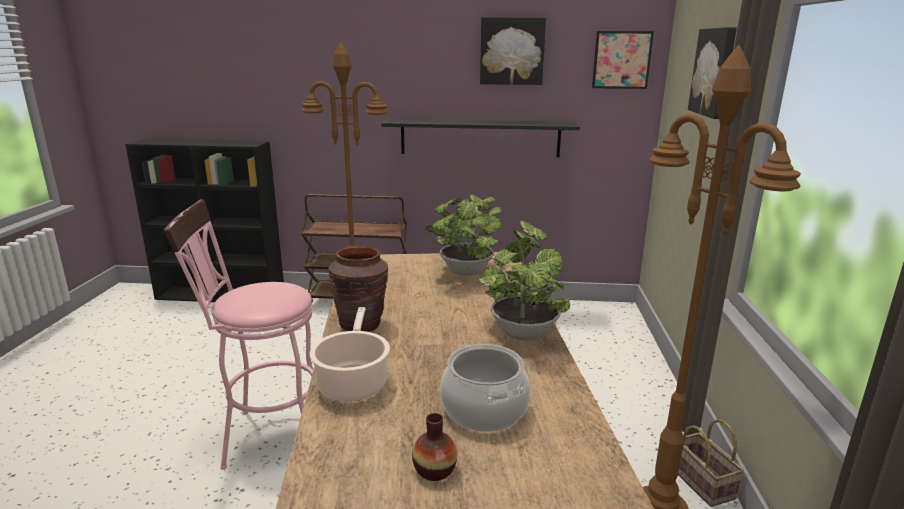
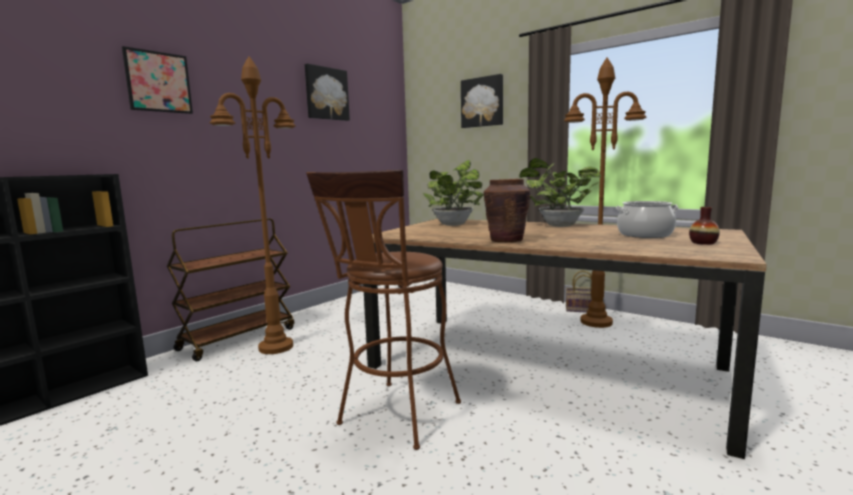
camera: 55 degrees left, 10 degrees down
pink stool [164,199,313,469] -> brown stool [306,170,461,450]
cooking pot [310,307,390,402] -> none
black shelf [381,119,580,157] -> none
picture [592,31,654,89] -> picture moved to [122,46,193,114]

